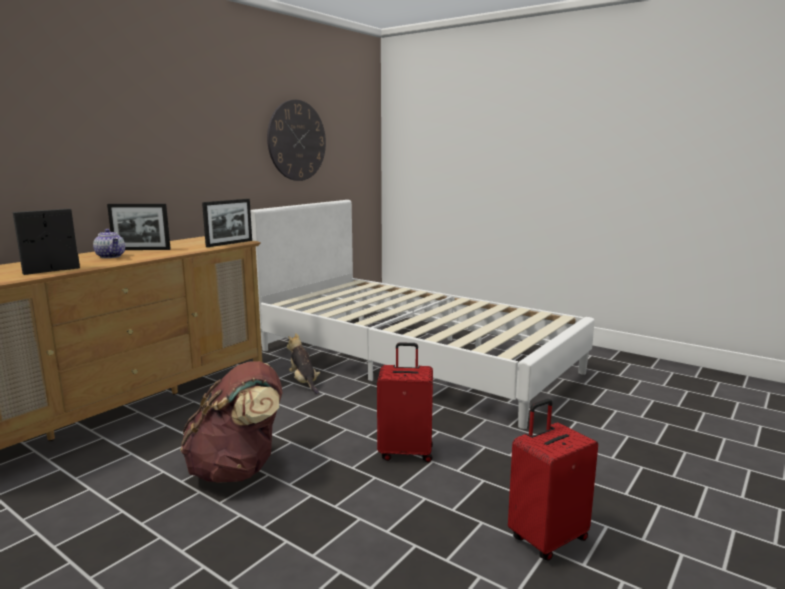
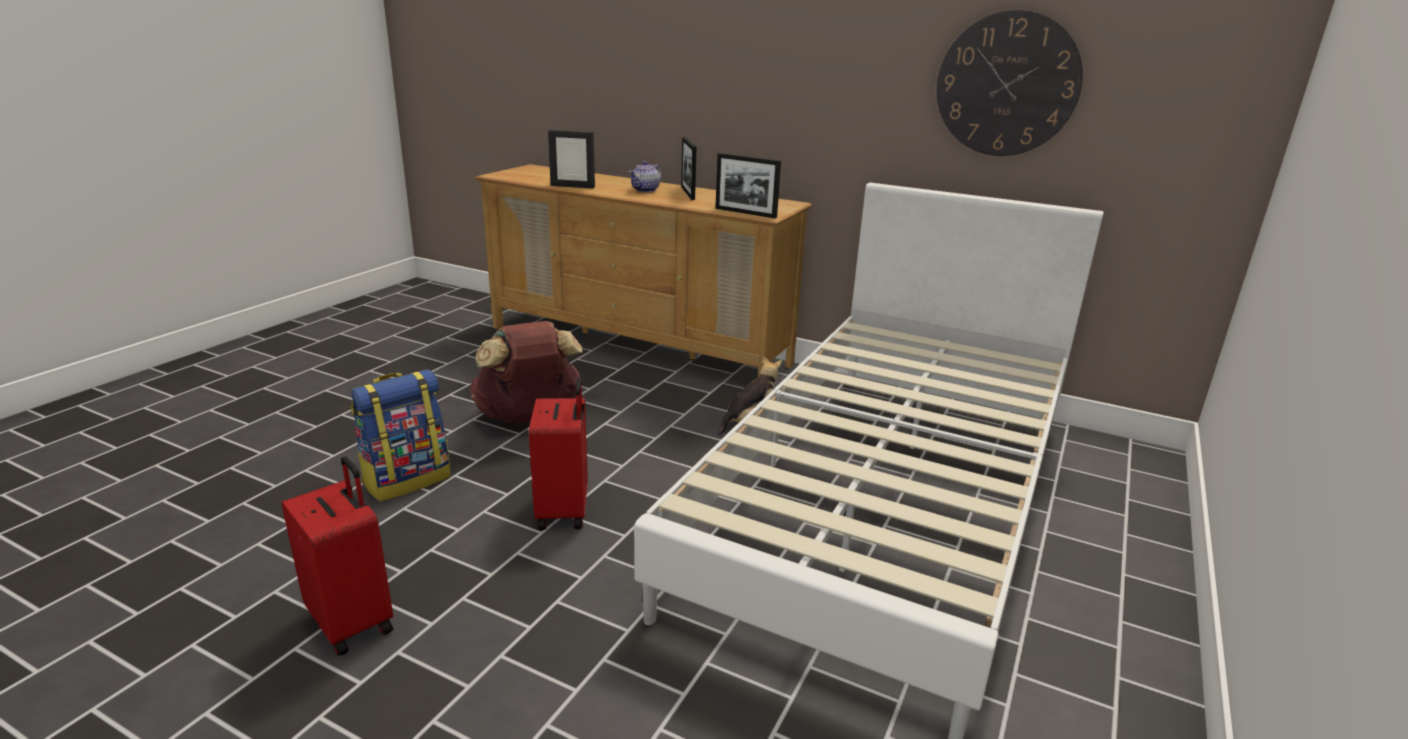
camera: 80 degrees right, 10 degrees up
picture frame [13,209,80,275] -> picture frame turned 150 degrees clockwise [548,129,595,188]
none -> backpack [351,370,451,501]

